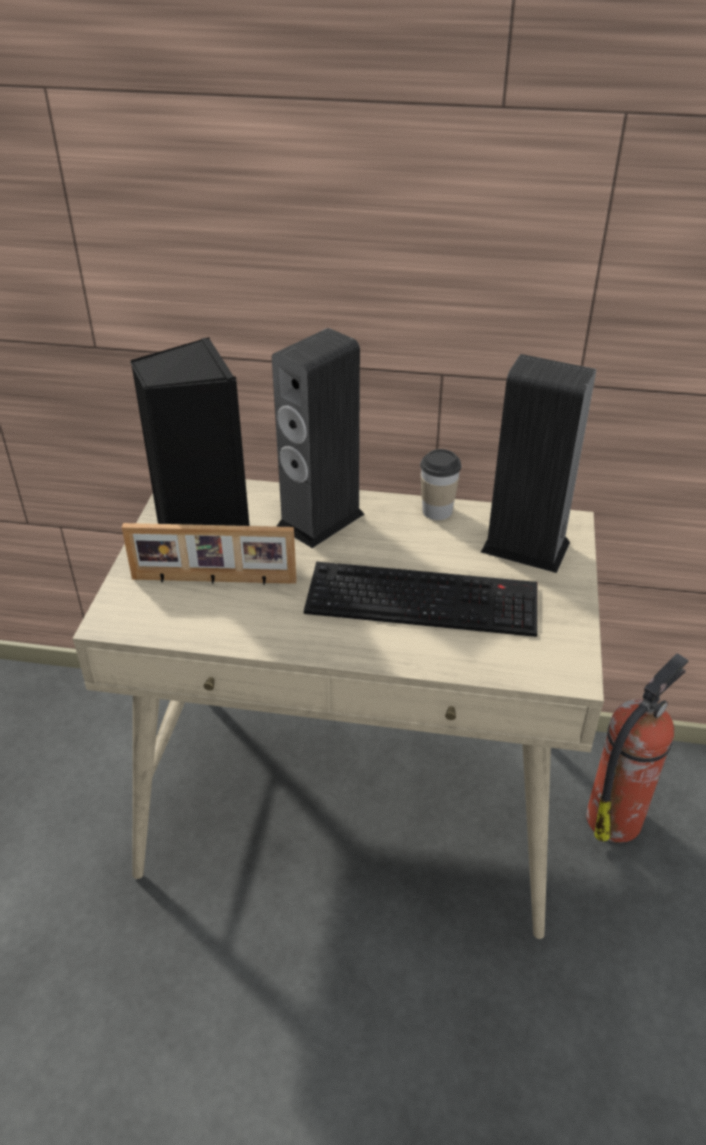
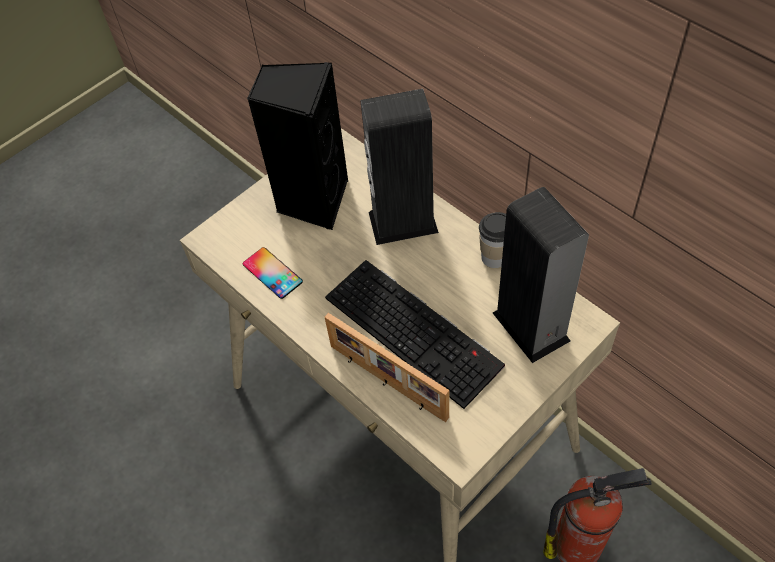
camera: 40 degrees right, 15 degrees up
picture frame [122,523,296,585] -> picture frame moved to [325,313,449,422]
none -> phone [243,247,303,299]

